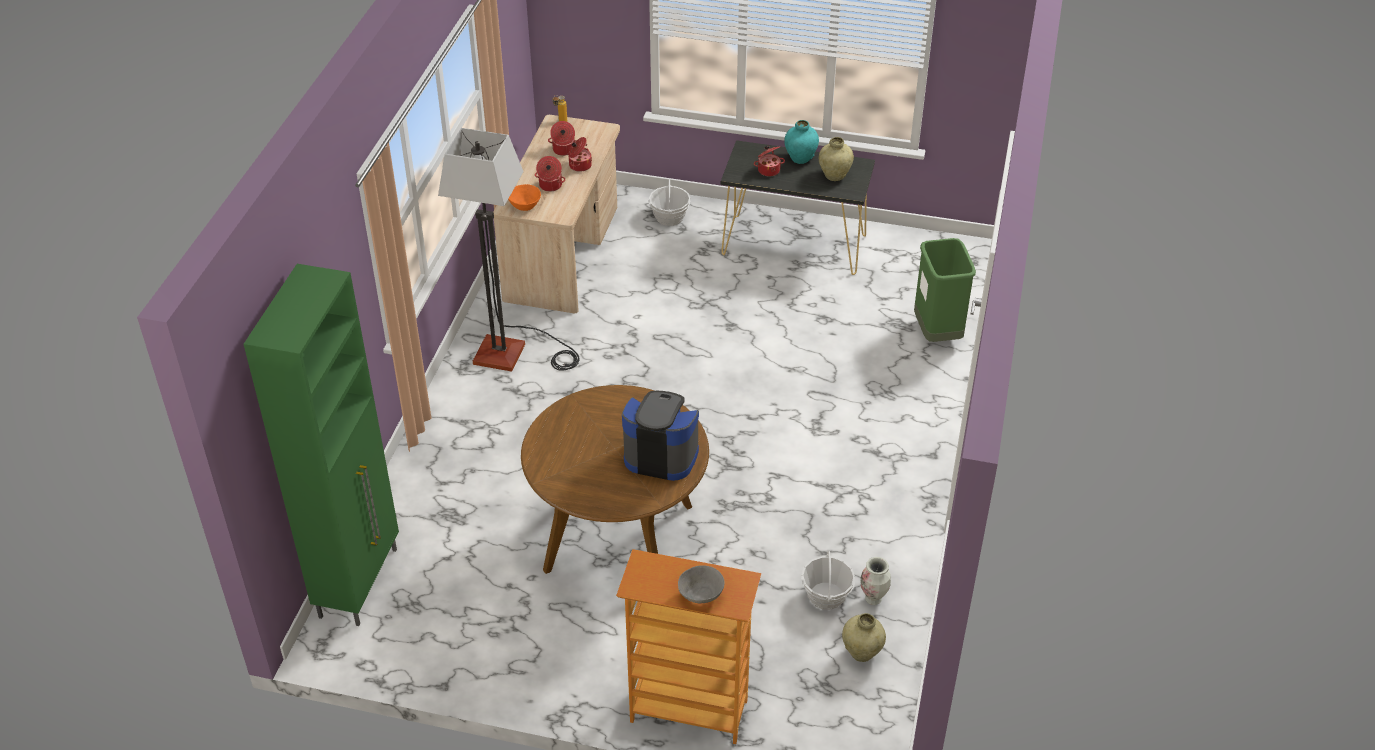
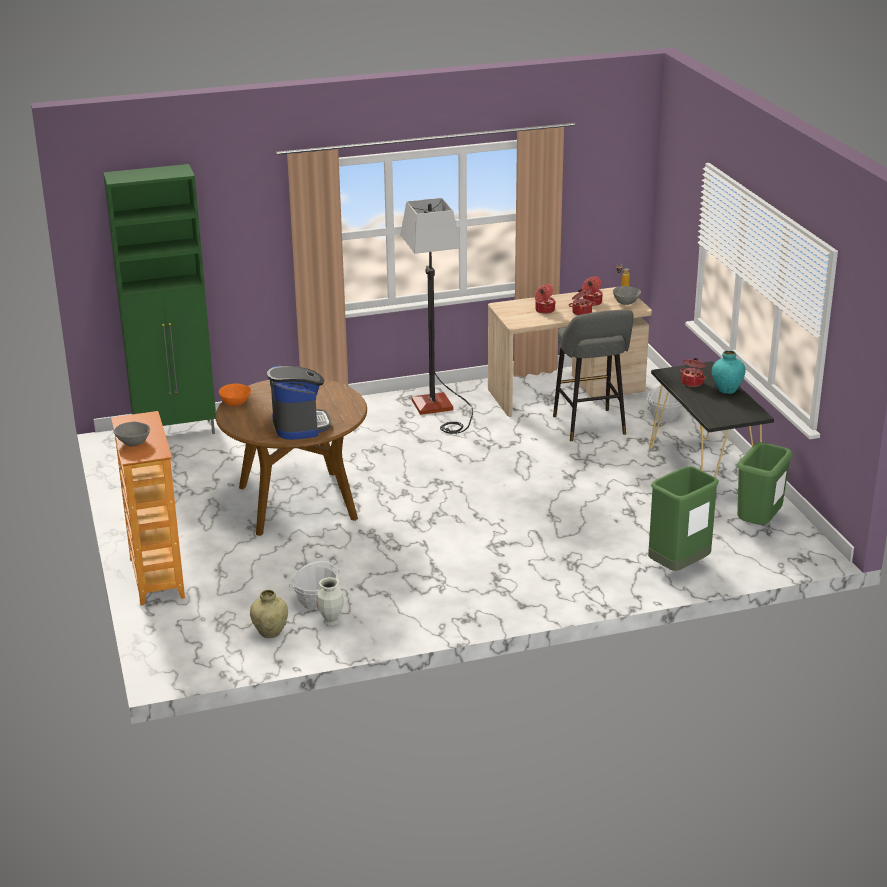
camera: 60 degrees right, 15 degrees down
orange bowl [508,184,541,211] -> orange bowl moved to [219,384,251,406]
beige vase [819,137,854,181] -> none
none -> grey stool [553,310,634,441]
none -> grey bowl [613,286,641,305]
none -> green trash can [737,442,793,525]

